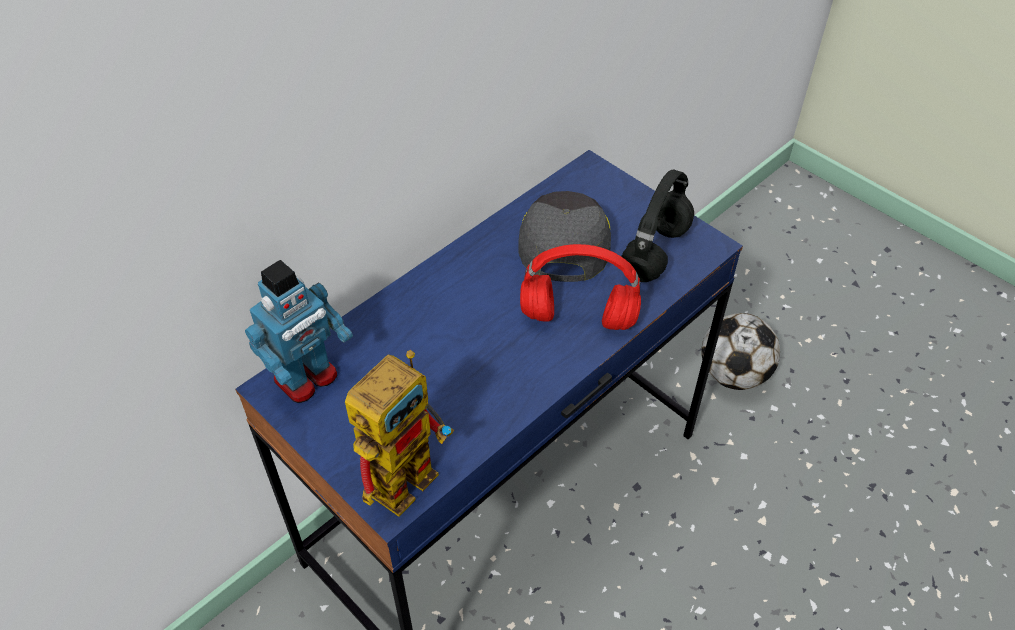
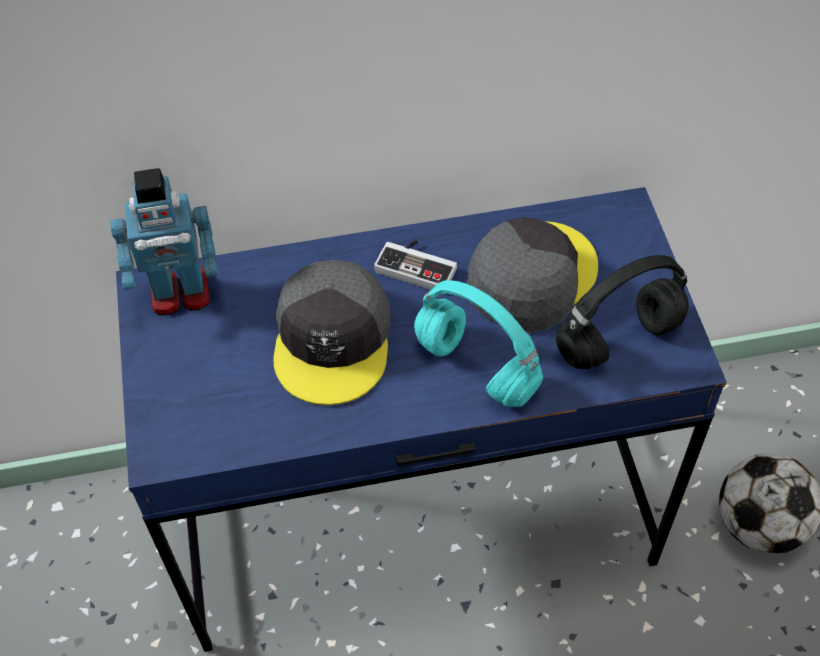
camera: 35 degrees right, 5 degrees up
toy robot [345,350,454,517] -> none
red headphones [520,244,641,330] -> turquoise headphones [414,280,543,407]
none -> grey cap [273,260,391,405]
none -> game controller [374,240,457,290]

